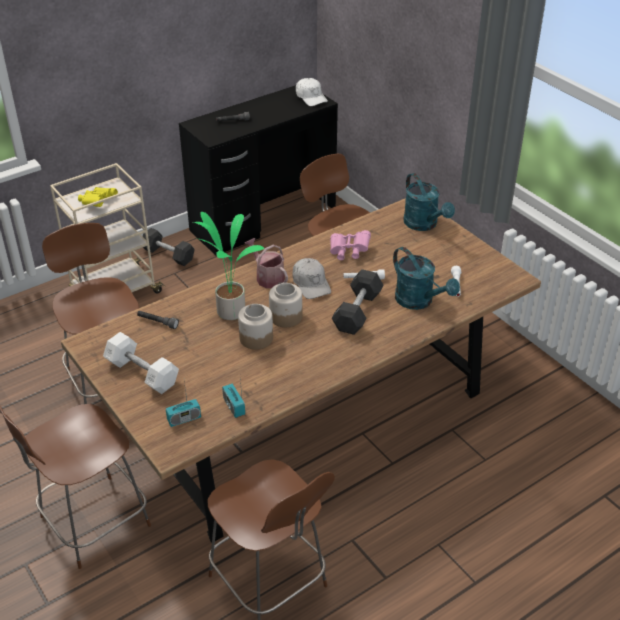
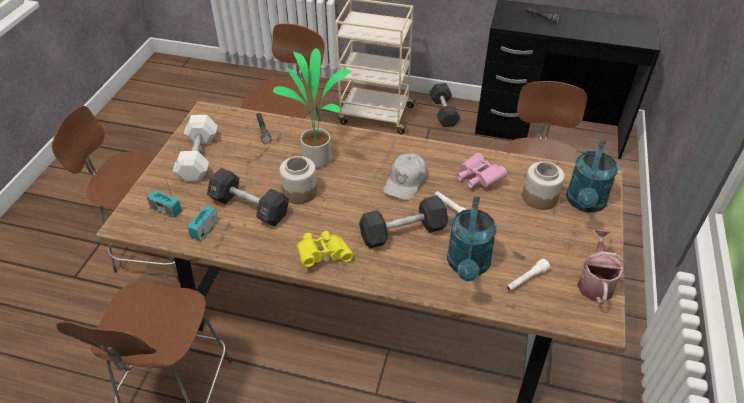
camera: 50 degrees right, 5 degrees up
yellow binoculars [78,187,118,207] -> yellow binoculars moved to [297,231,353,267]
watering can [244,238,288,288] -> watering can moved to [577,229,626,305]
jar [269,283,302,327] -> jar moved to [522,162,565,210]
white cap [296,78,328,106] -> none
none -> black dumbbell [207,168,289,227]

